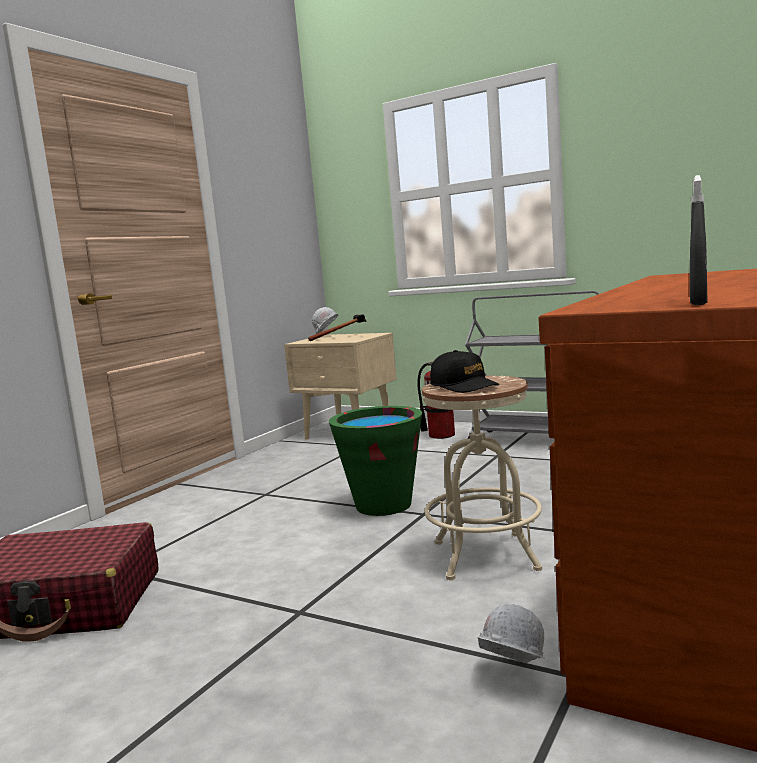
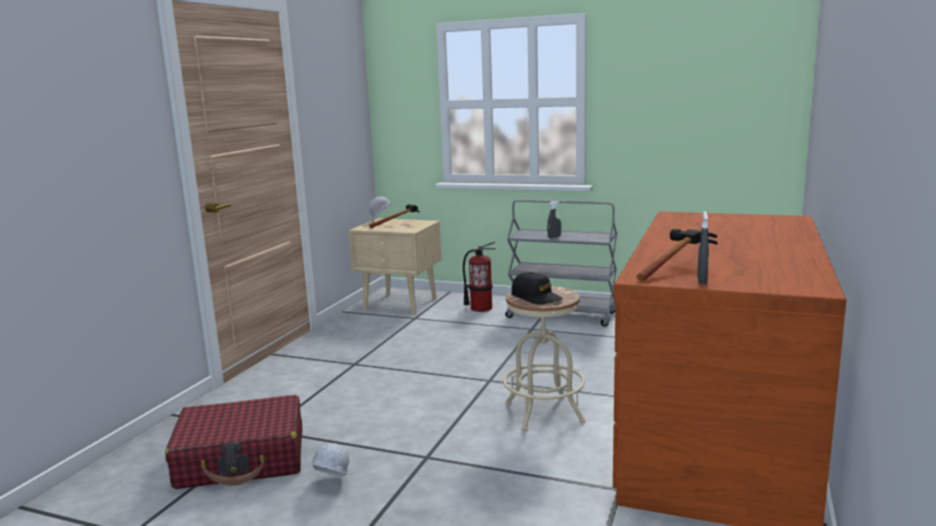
camera: 10 degrees left, 5 degrees up
green bucket [329,406,422,516] -> none
white hard hat [478,604,544,663] -> white hard hat moved to [310,443,349,477]
none -> grey spray bottle [547,201,561,239]
none -> hammer [637,229,718,281]

